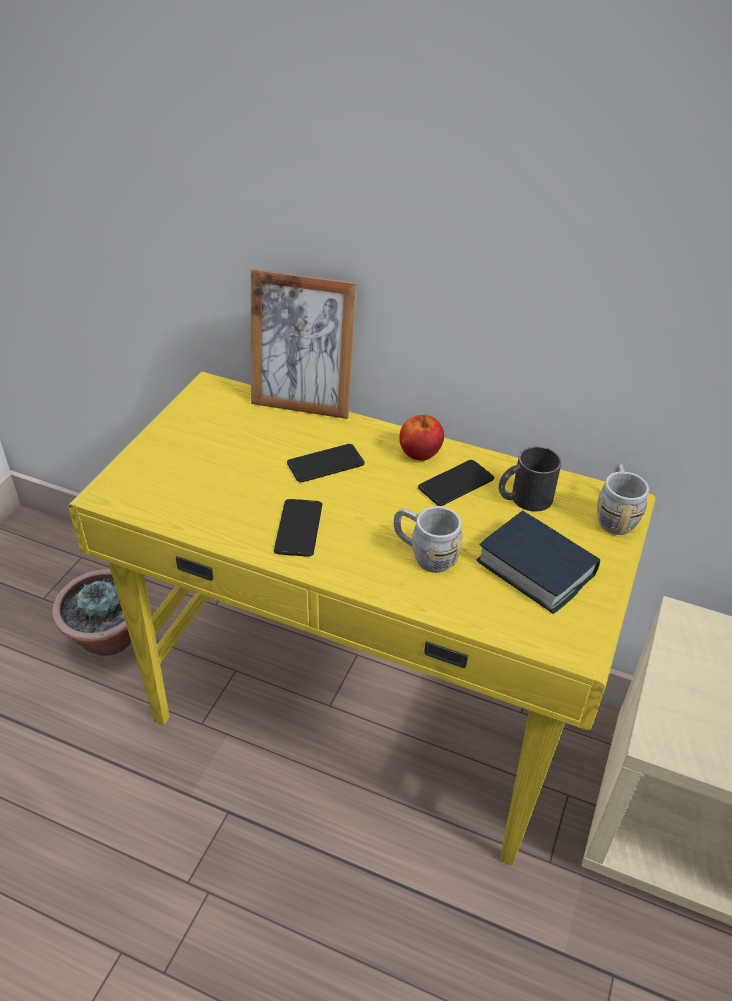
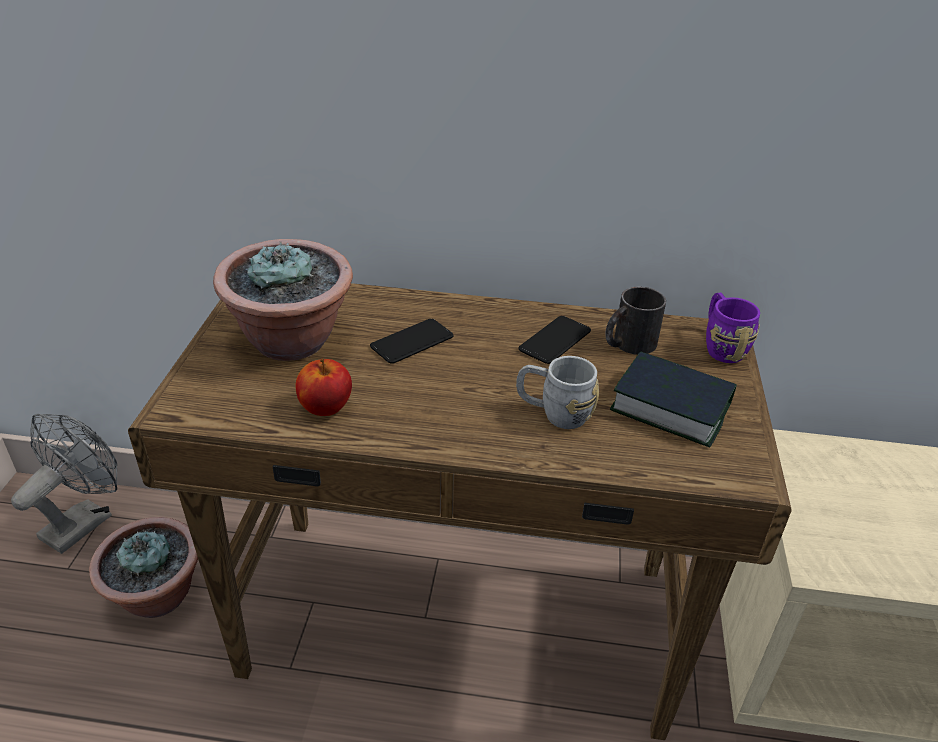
camera: 15 degrees left, 5 degrees down
yellow console table [68,372,656,866] -> brown console table [128,283,792,740]
picture frame [251,269,357,419] -> none
phone [274,499,322,557] -> none
apple [399,415,444,461] -> apple moved to [296,358,352,416]
grey mug [597,464,649,535] -> purple mug [706,293,760,363]
none -> grey fan [11,414,117,554]
none -> potted plant [213,239,353,361]

